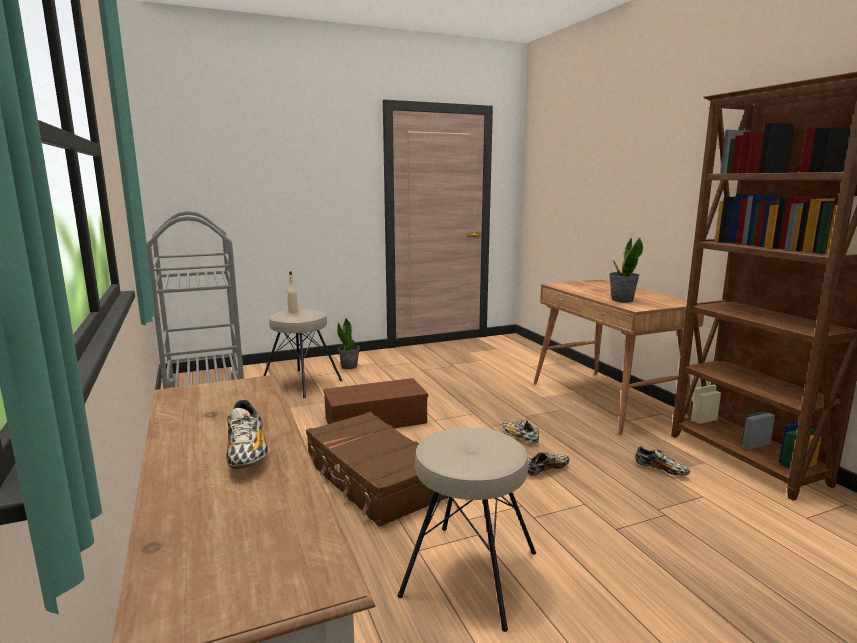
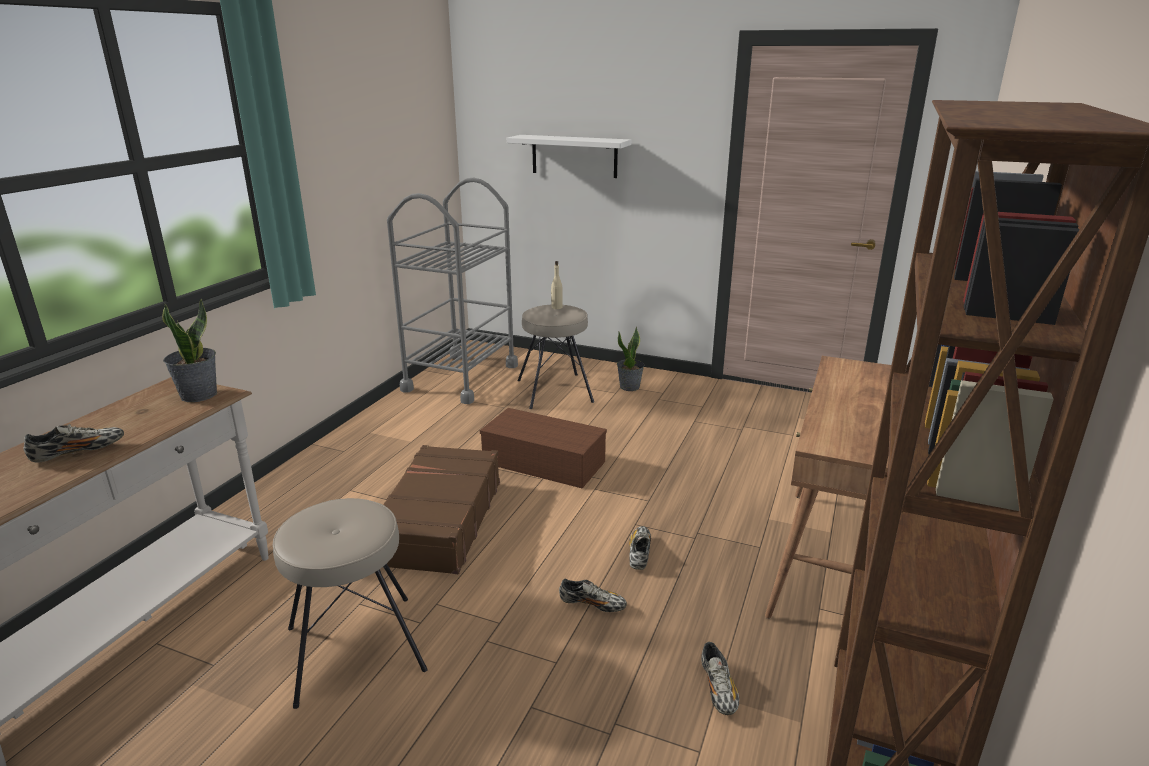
camera: 45 degrees right, 10 degrees up
shoe [227,400,268,469] -> shoe turned 150 degrees counterclockwise [23,424,124,463]
potted plant [609,237,643,303] -> potted plant moved to [162,299,217,402]
none -> white shelf [507,135,631,178]

